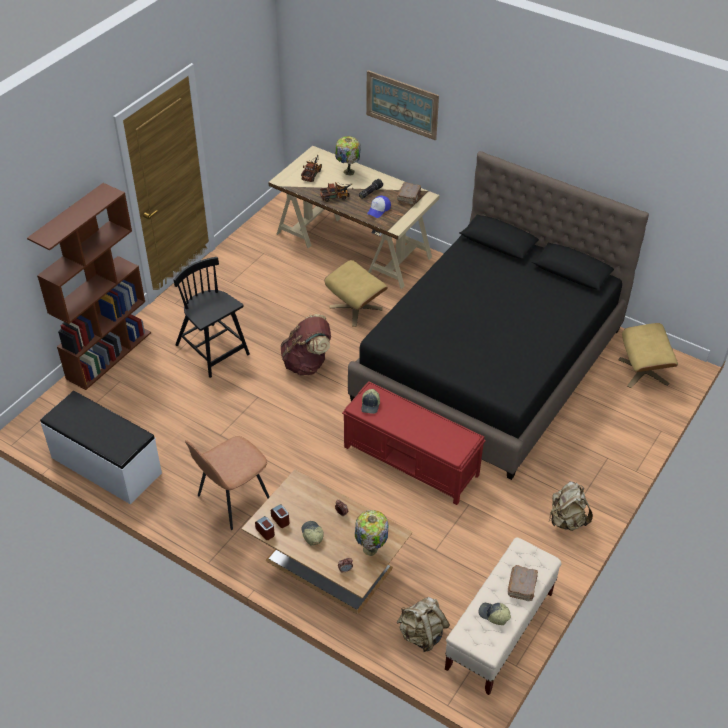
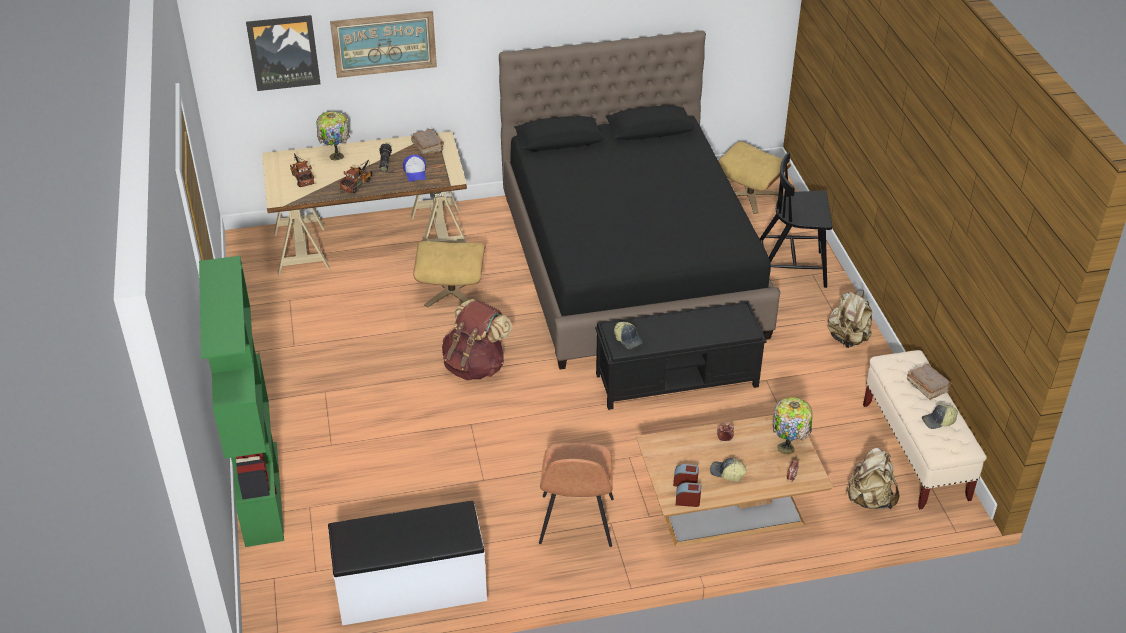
camera: 45 degrees left, 5 degrees down
brown bookcase [27,183,151,390] -> green bookcase [199,256,284,547]
black chair [174,257,250,378] -> black chair moved to [760,152,832,288]
red bench [342,381,486,505] -> black bench [595,301,767,410]
none -> picture [246,15,321,91]

